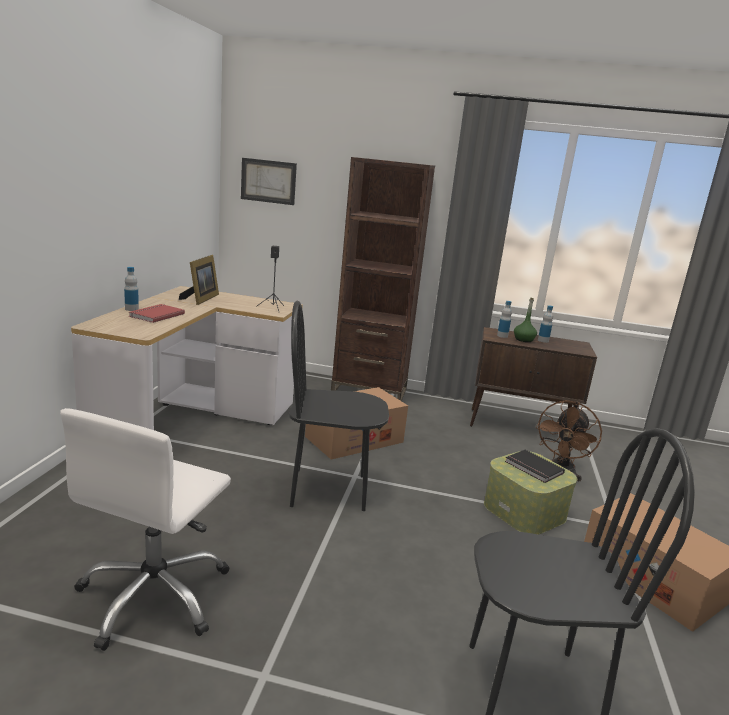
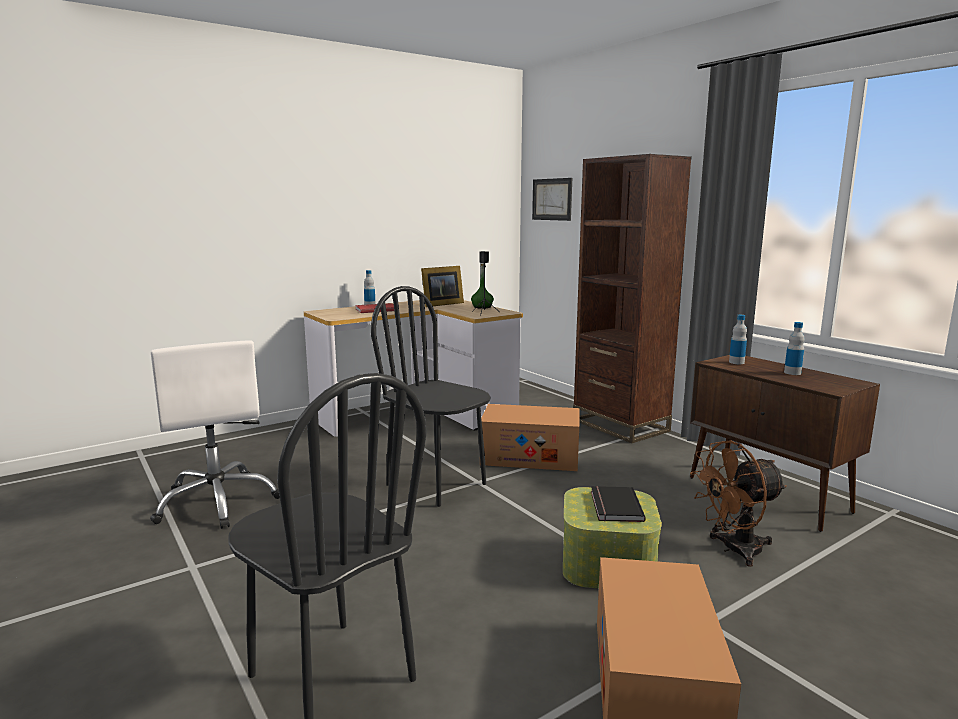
camera: 45 degrees right, 5 degrees down
white office chair [60,408,231,651] -> white office chair turned 90 degrees counterclockwise [150,340,280,529]
green bottle [514,297,537,342] -> green bottle moved to [471,264,494,309]

